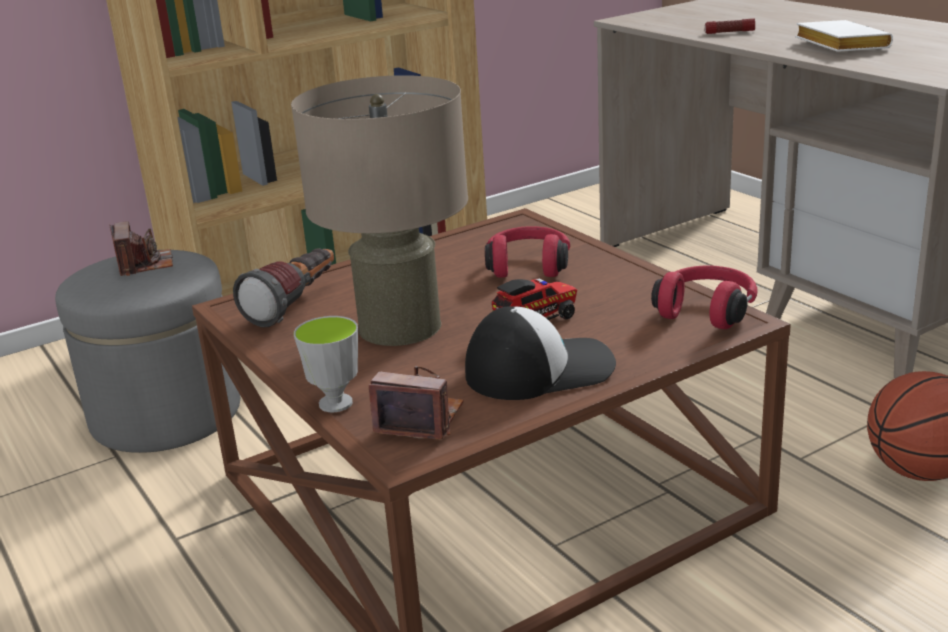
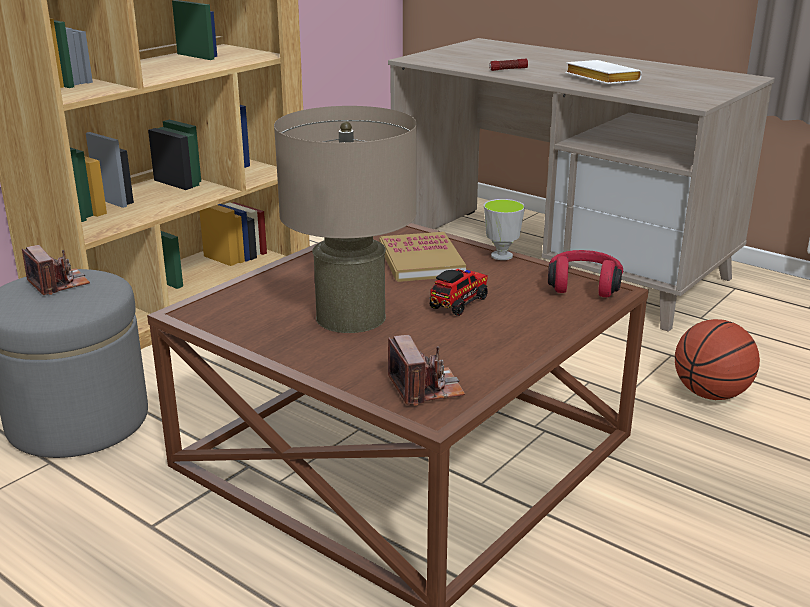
camera: 20 degrees left, 0 degrees up
flashlight [233,248,334,327] -> none
cup [294,316,358,412] -> cup moved to [484,199,525,260]
camera [369,366,464,440] -> camera turned 75 degrees clockwise [388,335,465,406]
cap [465,306,616,400] -> none
red headphones [485,226,570,278] -> book [379,232,466,282]

